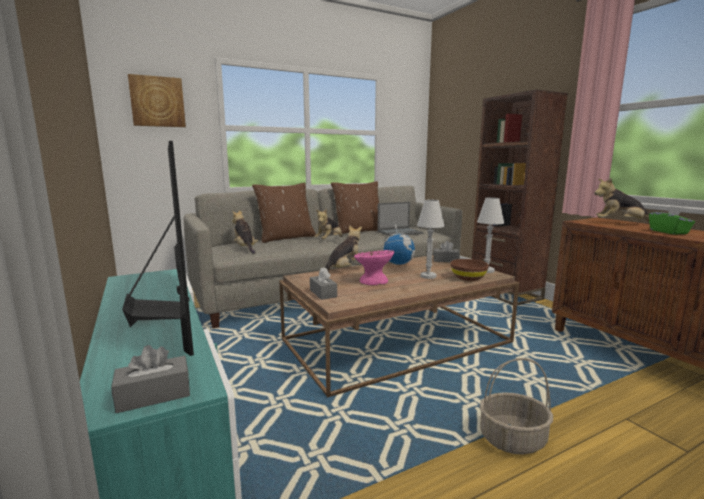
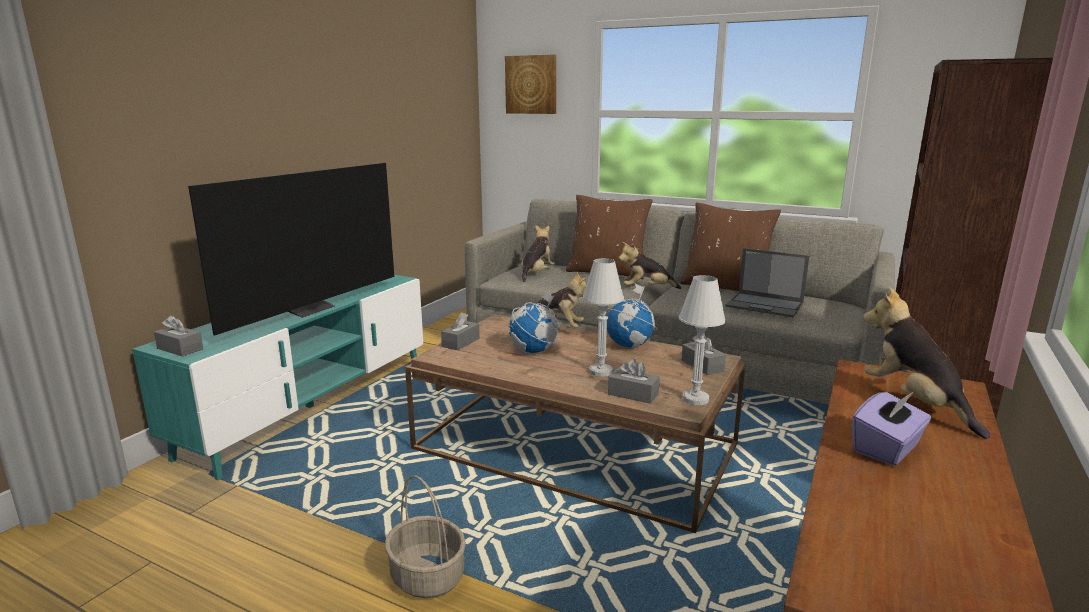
camera: 55 degrees right, 5 degrees up
pink bowl [354,250,394,286] -> globe [508,290,560,353]
brown bowl [450,259,489,281] -> grey tissue box [608,359,660,404]
green tissue box [649,206,695,235] -> purple tissue box [852,391,931,466]

